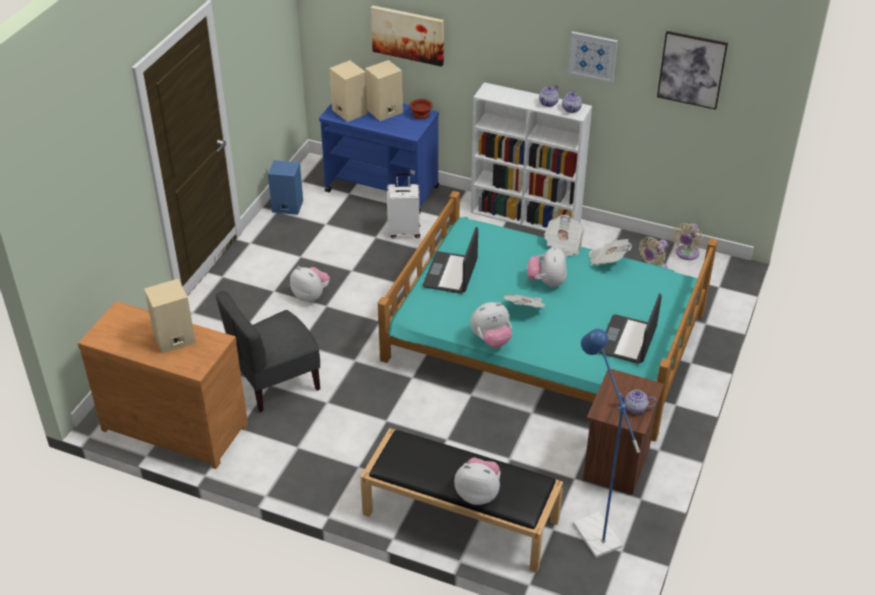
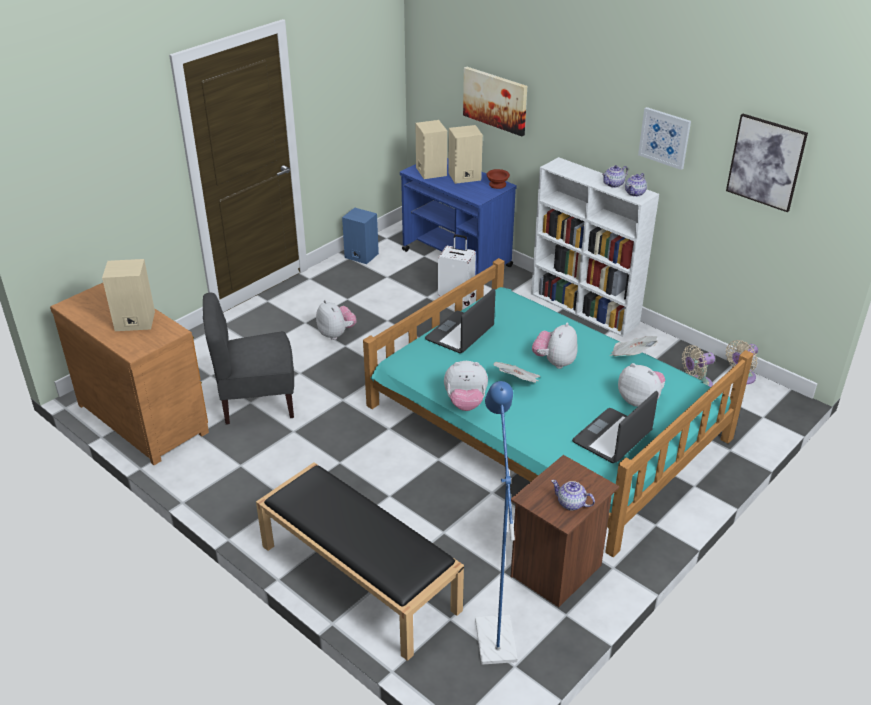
camera: 20 degrees right, 5 degrees down
plush toy [454,458,501,505] -> plush toy moved to [618,363,665,407]
newspaper [544,215,584,257] -> none

